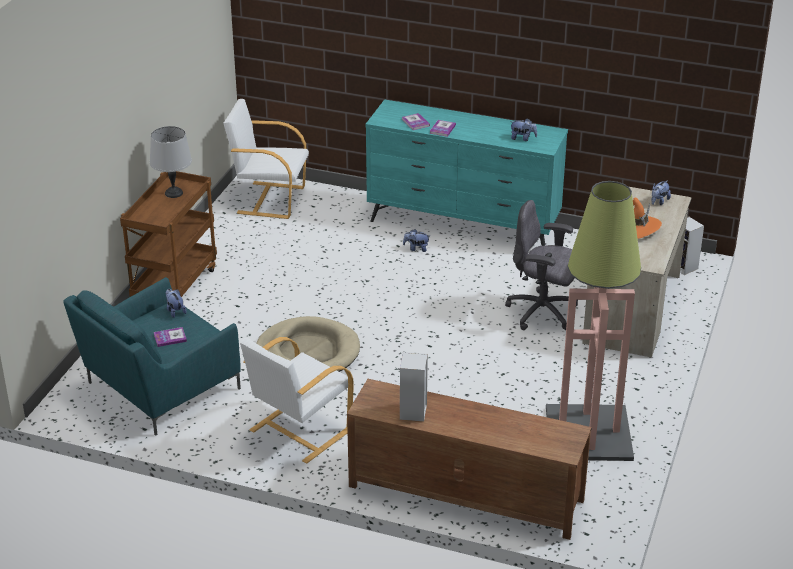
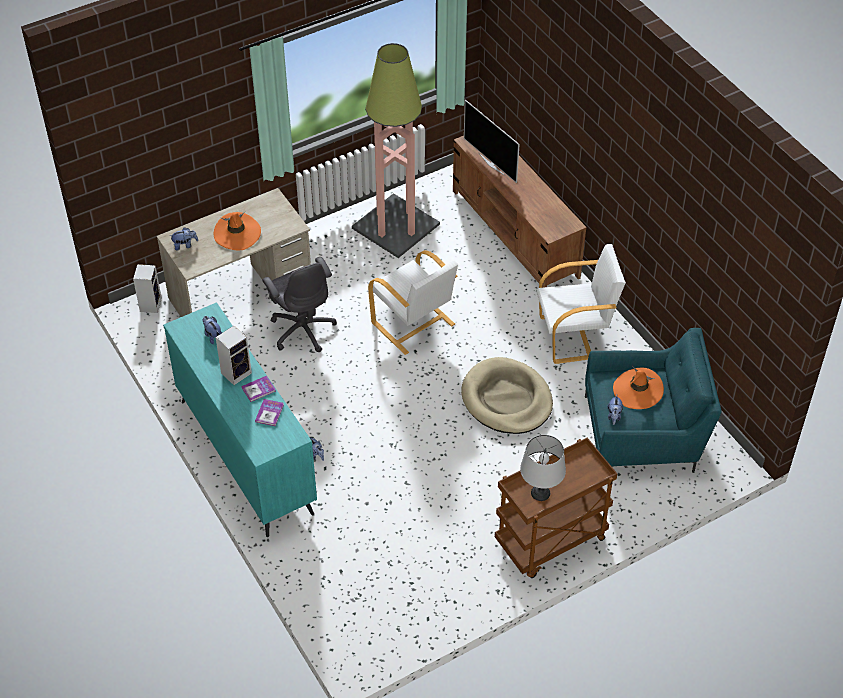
camera: 140 degrees left, 15 degrees up
book [154,327,187,347] -> orange hat [613,366,664,409]
white armchair [223,99,309,219] -> white armchair moved to [368,250,458,355]
speaker [400,352,428,422] -> speaker moved to [216,326,252,385]
none -> television [464,100,520,183]

